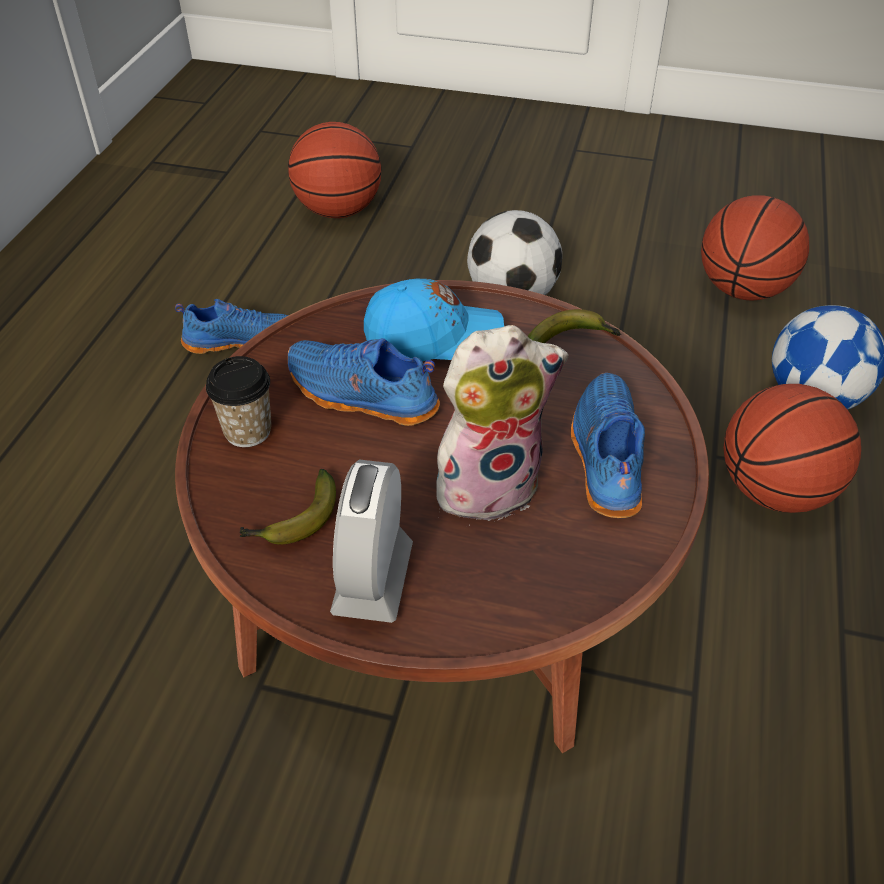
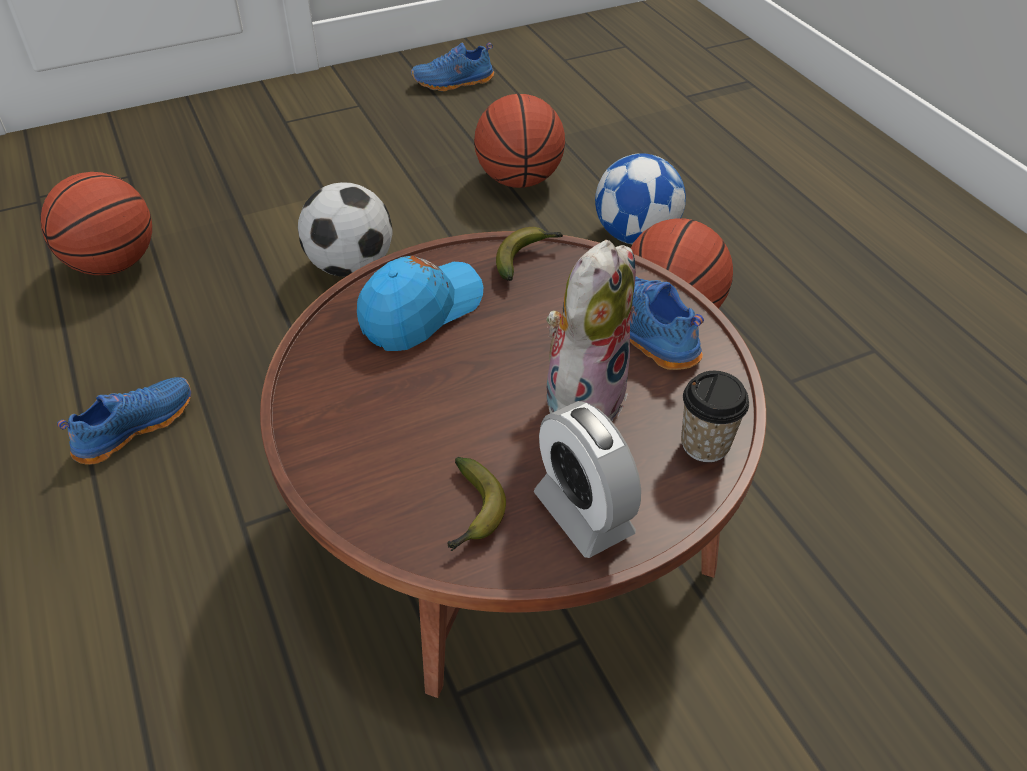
camera: 40 degrees left, 0 degrees up
cup [206,356,272,447] -> cup moved to [681,371,749,462]
blue shoe [288,338,440,426] -> blue shoe moved to [411,43,494,92]

